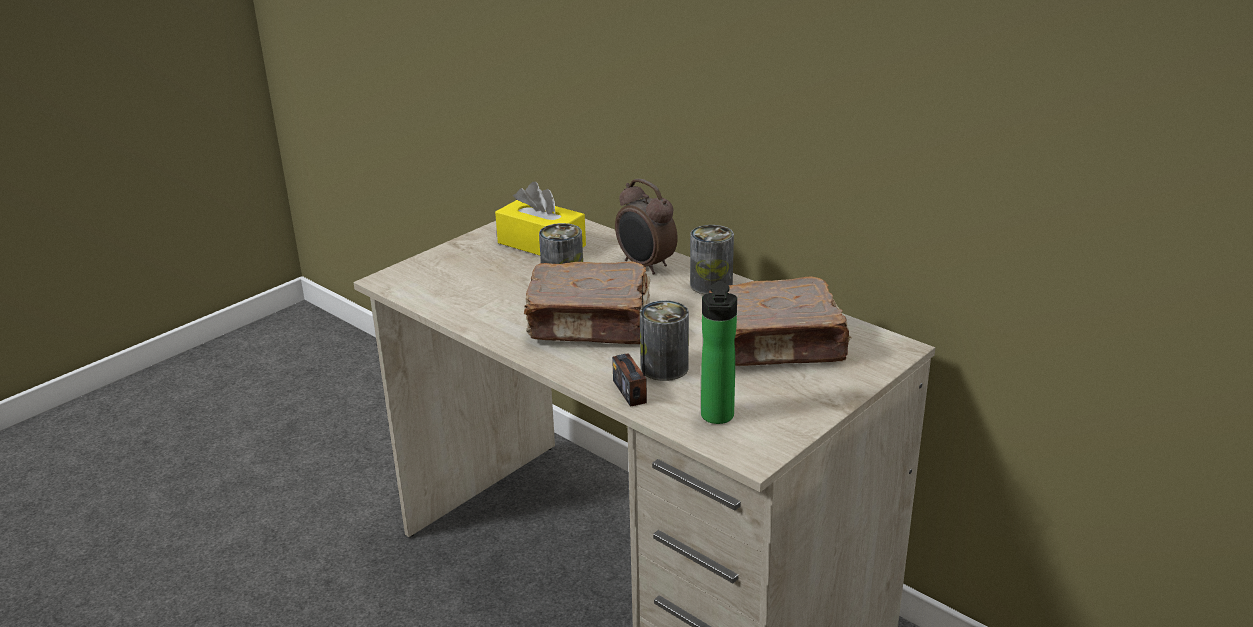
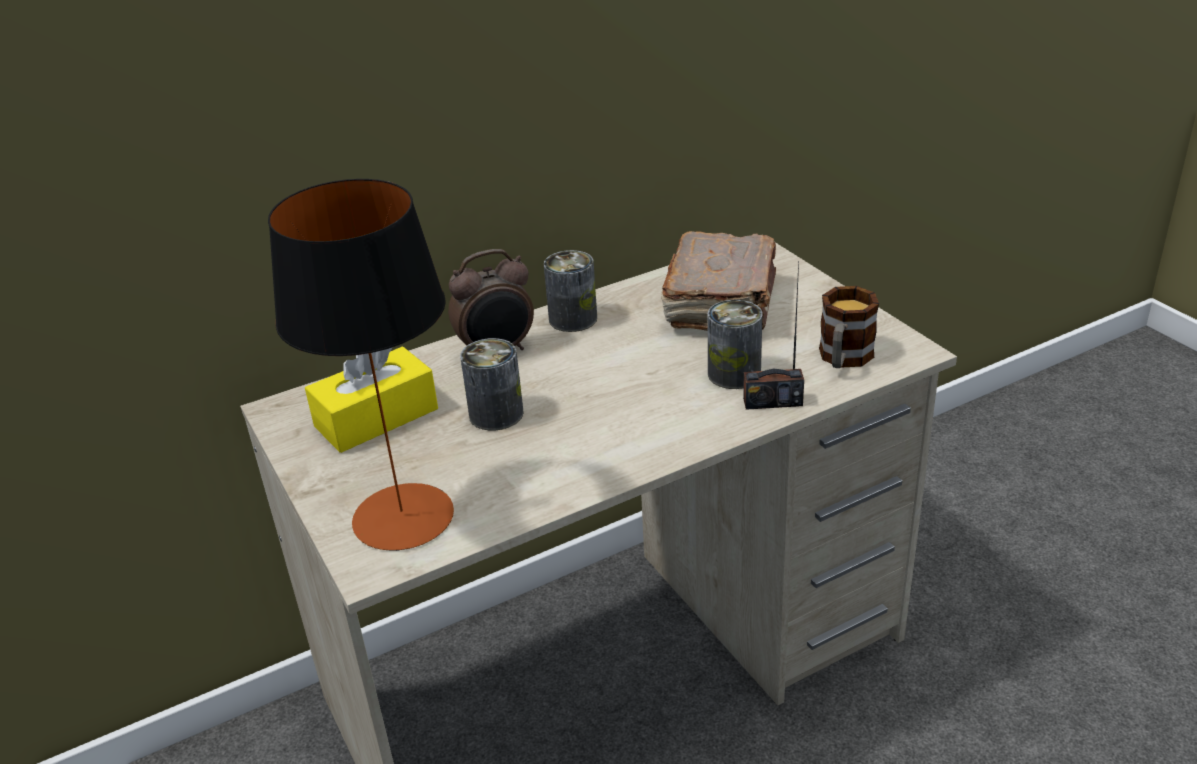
camera: 70 degrees left, 5 degrees up
brown book [524,262,650,344] -> none
bottle [701,281,737,424] -> mug [819,286,879,368]
none -> table lamp [268,179,454,551]

